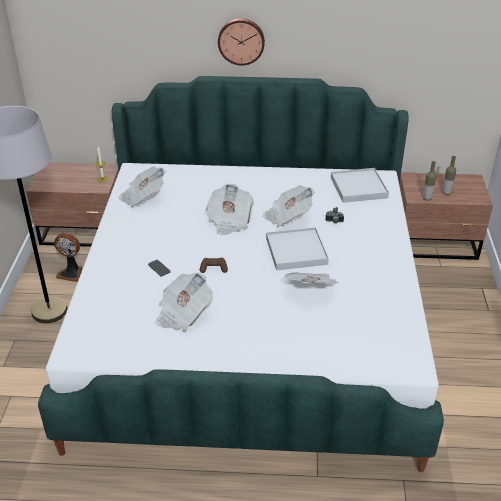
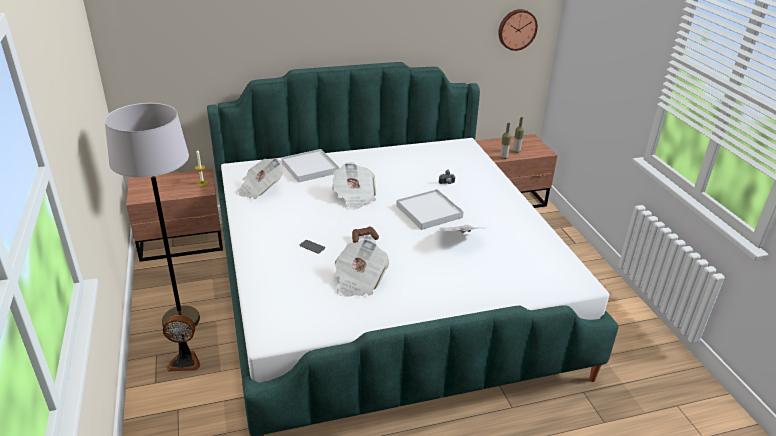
camera: 20 degrees left, 5 degrees down
fan [54,233,82,282] -> fan moved to [163,315,200,371]
wall clock [218,18,265,66] -> wall clock moved to [498,9,538,51]
newspaper [263,185,315,227] -> none
white tray [331,168,389,203] -> white tray moved to [281,149,339,183]

